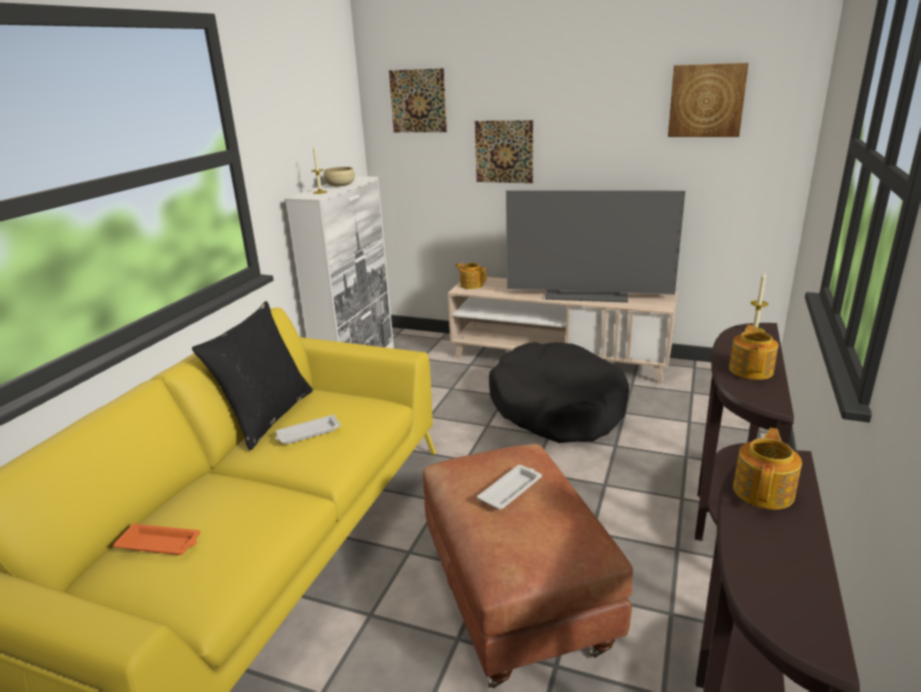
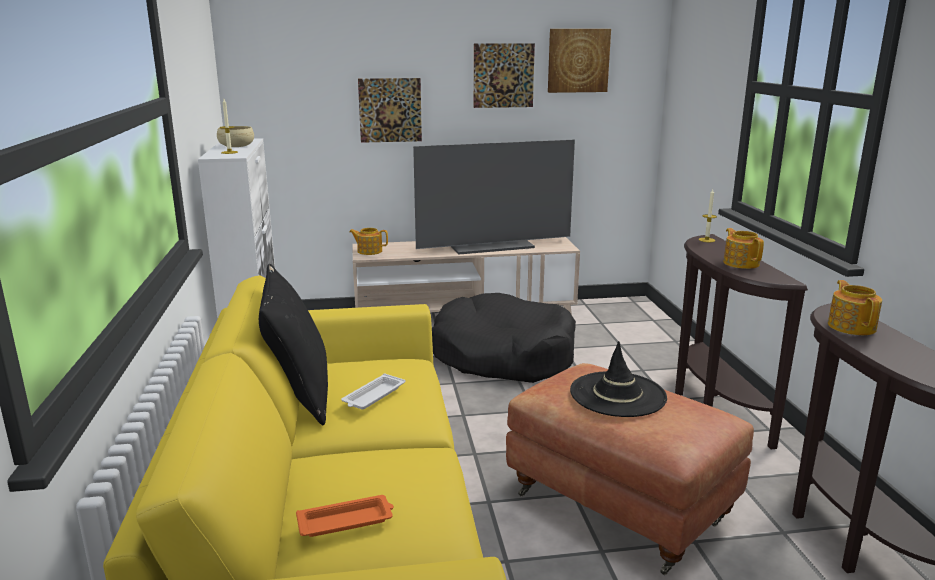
camera: 30 degrees left, 5 degrees down
picture [389,68,447,132] -> picture moved to [474,43,535,108]
white tray [477,465,542,510] -> black hat [570,341,667,417]

